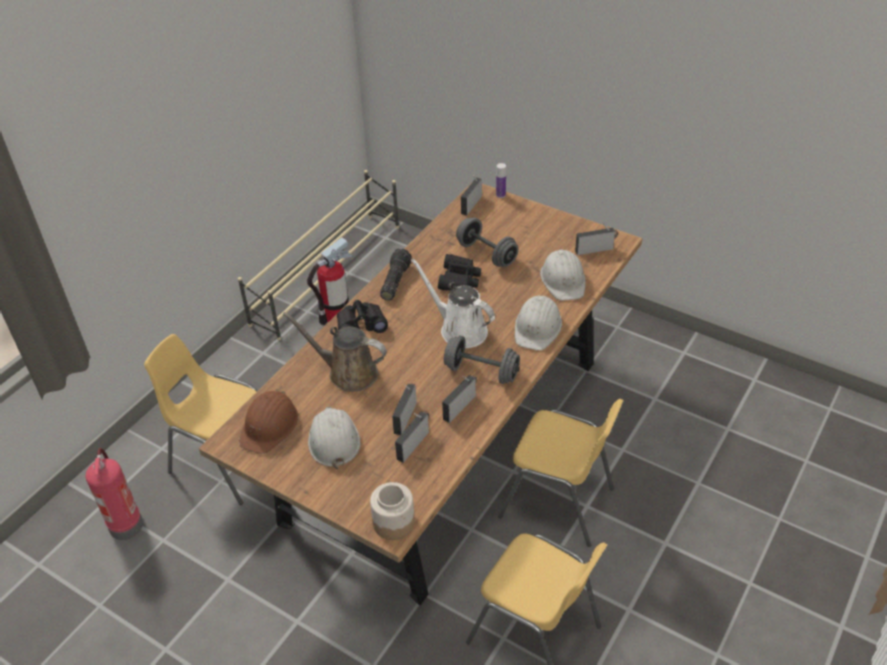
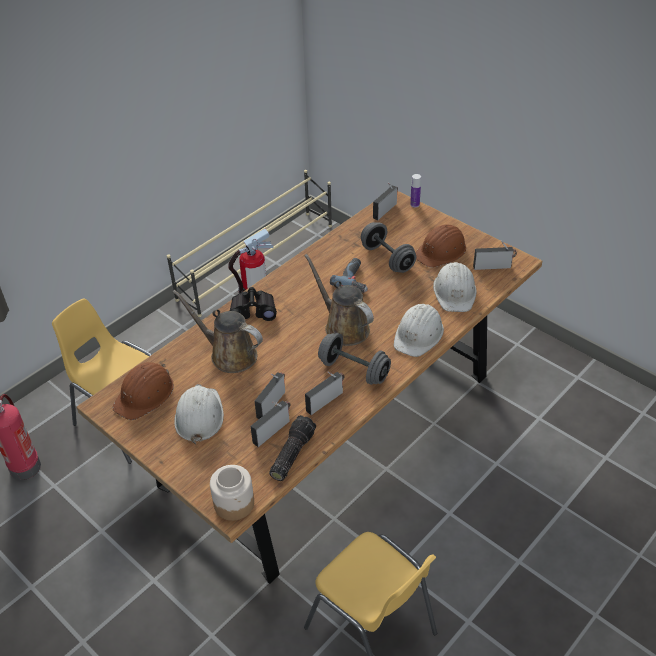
camera: 10 degrees right, 0 degrees up
flashlight [380,249,412,300] -> flashlight moved to [269,415,316,481]
white watering can [411,258,495,348] -> brown watering can [304,254,374,346]
black binoculars [438,254,481,290] -> power drill [330,258,368,293]
yellow chair [498,399,623,547] -> none
none -> brown hard hat [415,224,466,267]

